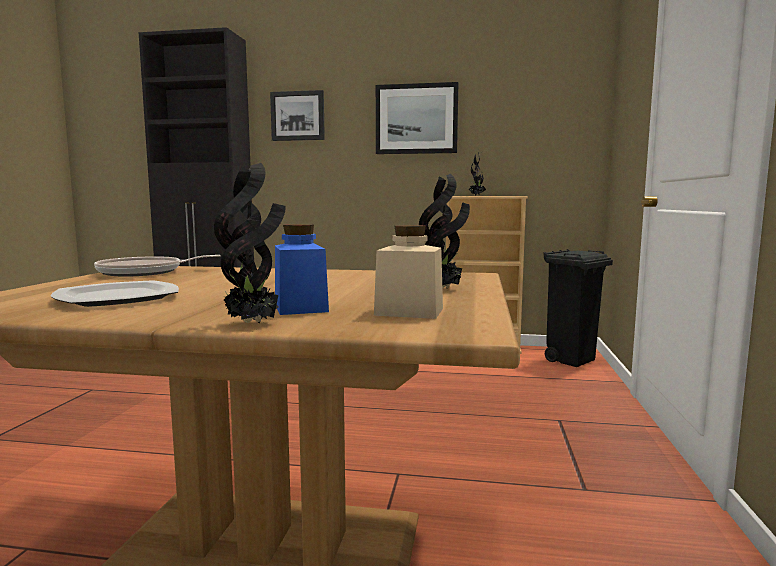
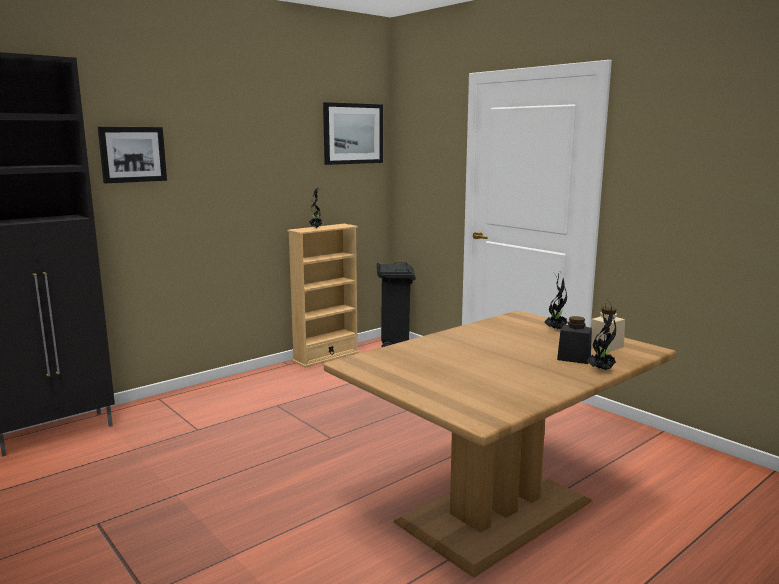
camera: 50 degrees left, 5 degrees up
plate [51,280,179,307] -> none
frying pan [94,255,221,277] -> none
blue jar [275,224,329,315] -> black jar [557,316,592,364]
picture [376,82,458,154] -> picture moved to [323,102,383,165]

